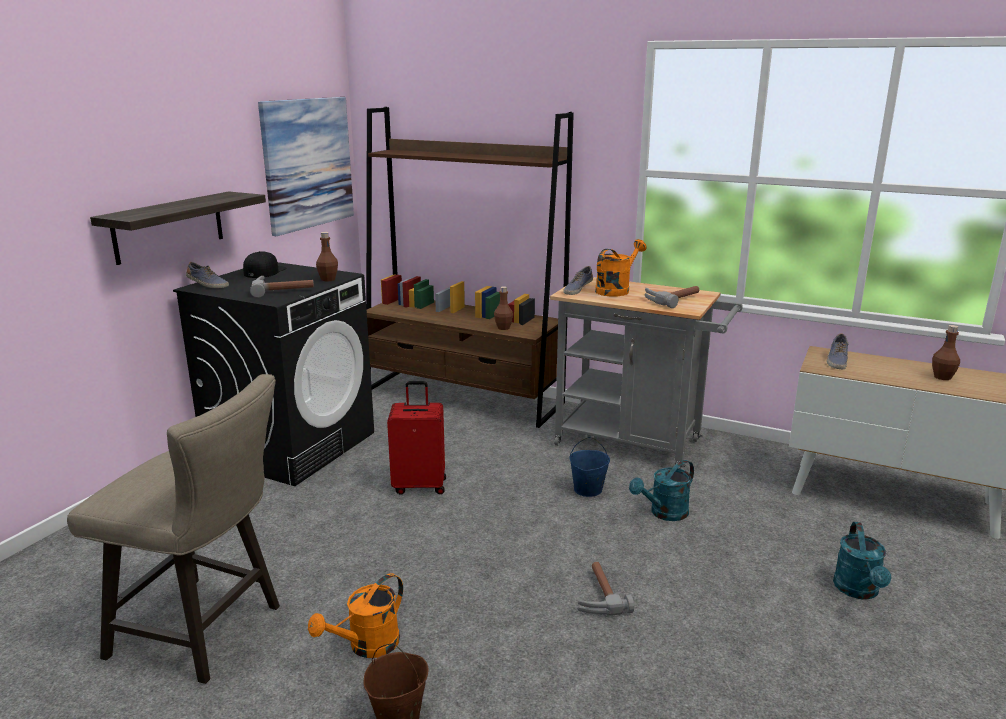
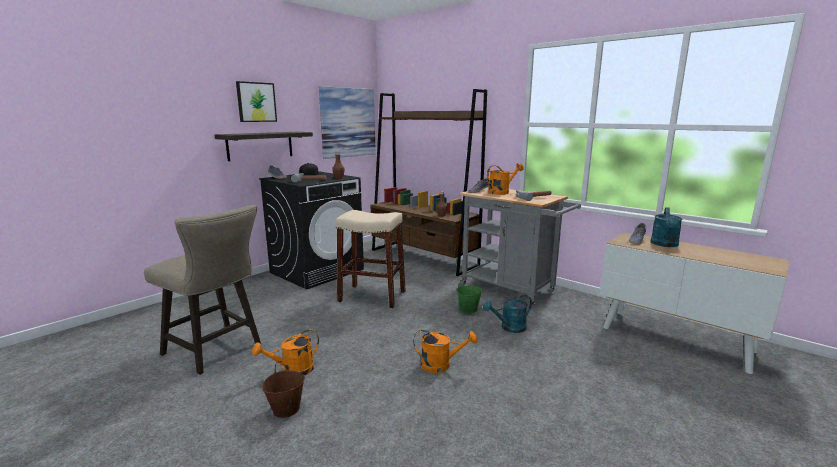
camera: 15 degrees right, 5 degrees down
red suitcase [387,381,446,495] -> beige stool [335,210,406,309]
blue bucket [570,437,610,497] -> green bucket [457,276,482,314]
hammer [577,562,634,616] -> orange watering can [413,330,478,373]
turquoise watering can [833,522,891,600] -> turquoise watering can moved to [651,207,682,247]
brown bottle [932,325,960,380] -> none
none -> picture [236,81,277,122]

